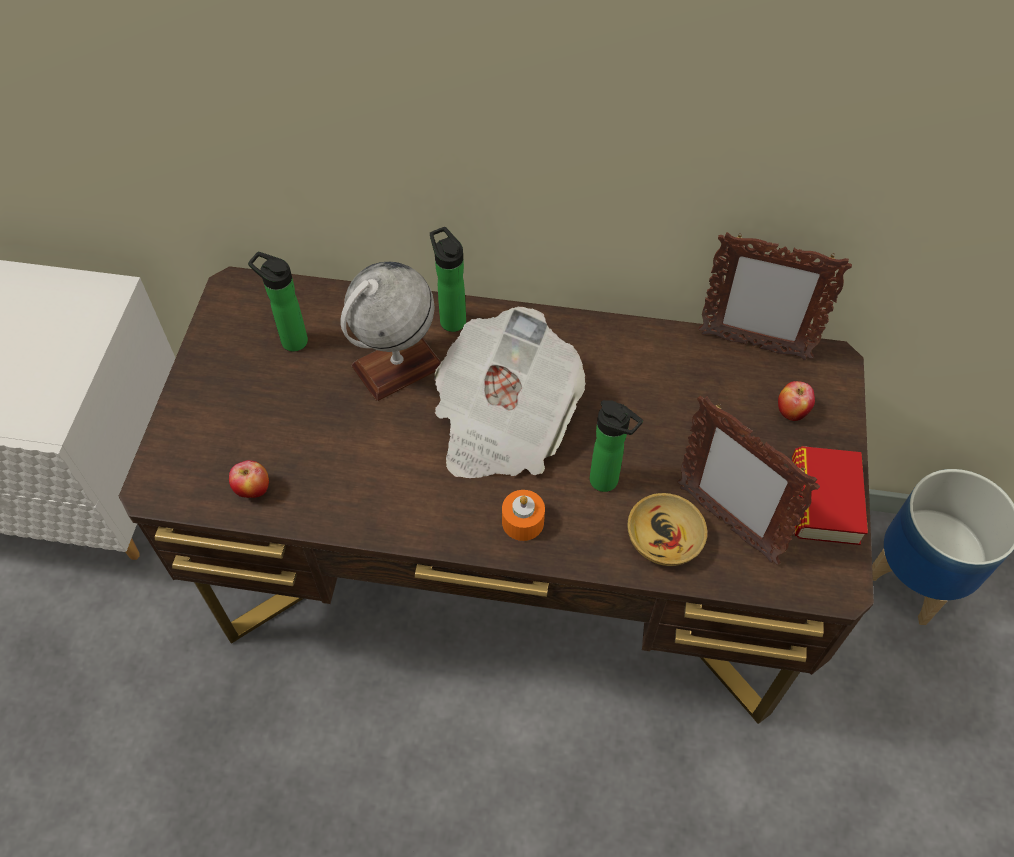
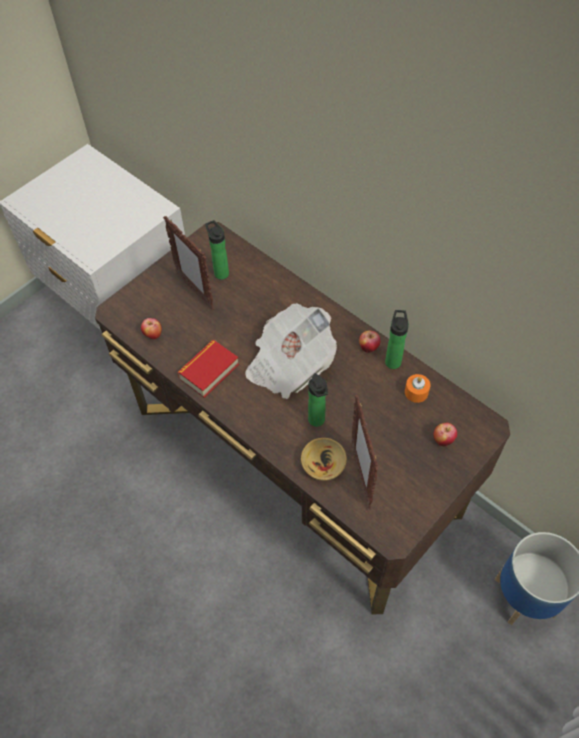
camera: 35 degrees right, 0 degrees up
globe [341,262,441,401] -> none
bottle [430,227,466,332] -> bottle moved to [385,310,409,369]
orange candle [502,490,545,541] -> orange candle moved to [405,374,430,403]
picture frame [699,232,852,360] -> picture frame moved to [163,216,214,310]
book [792,446,868,545] -> book moved to [177,340,239,398]
none -> apple [359,330,380,353]

